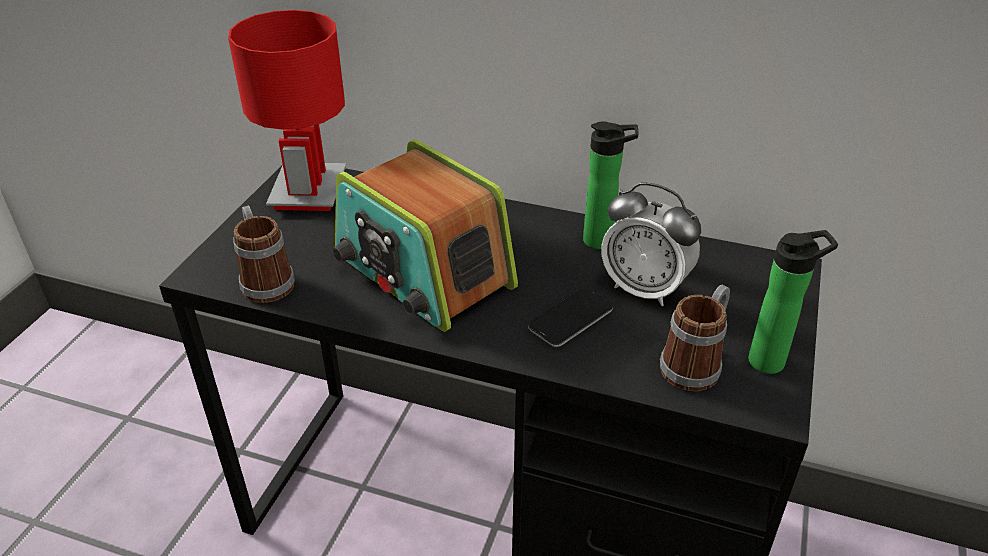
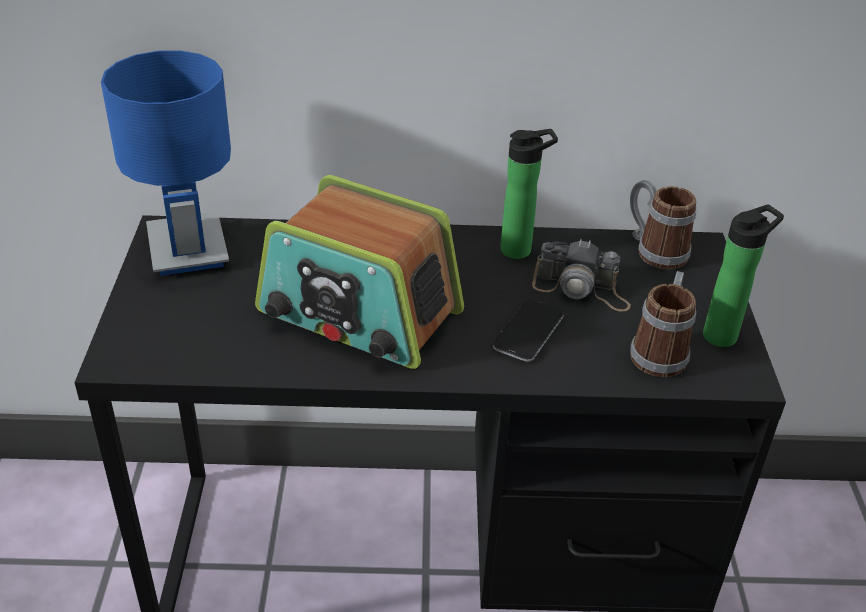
camera: 20 degrees left, 0 degrees up
red table lamp [228,10,346,211] -> blue table lamp [101,50,231,276]
mug [233,206,295,303] -> mug moved to [630,180,696,269]
alarm clock [601,182,701,306] -> camera [532,239,631,311]

